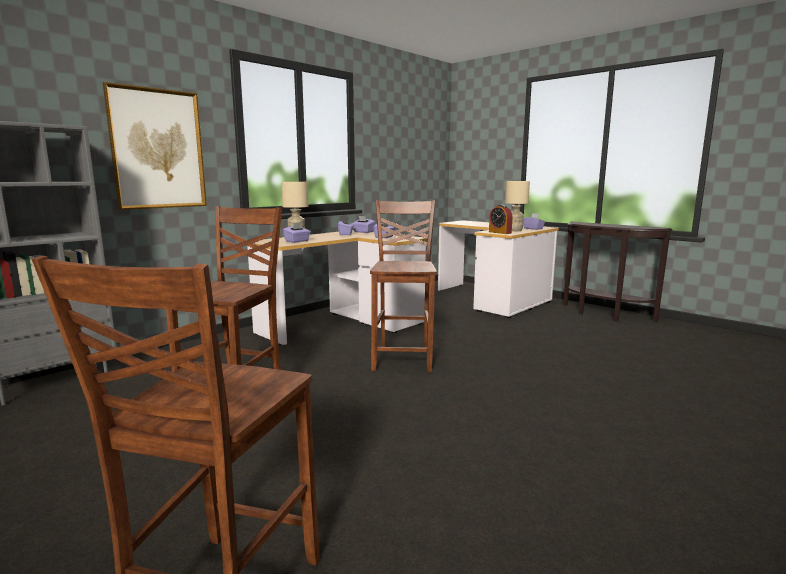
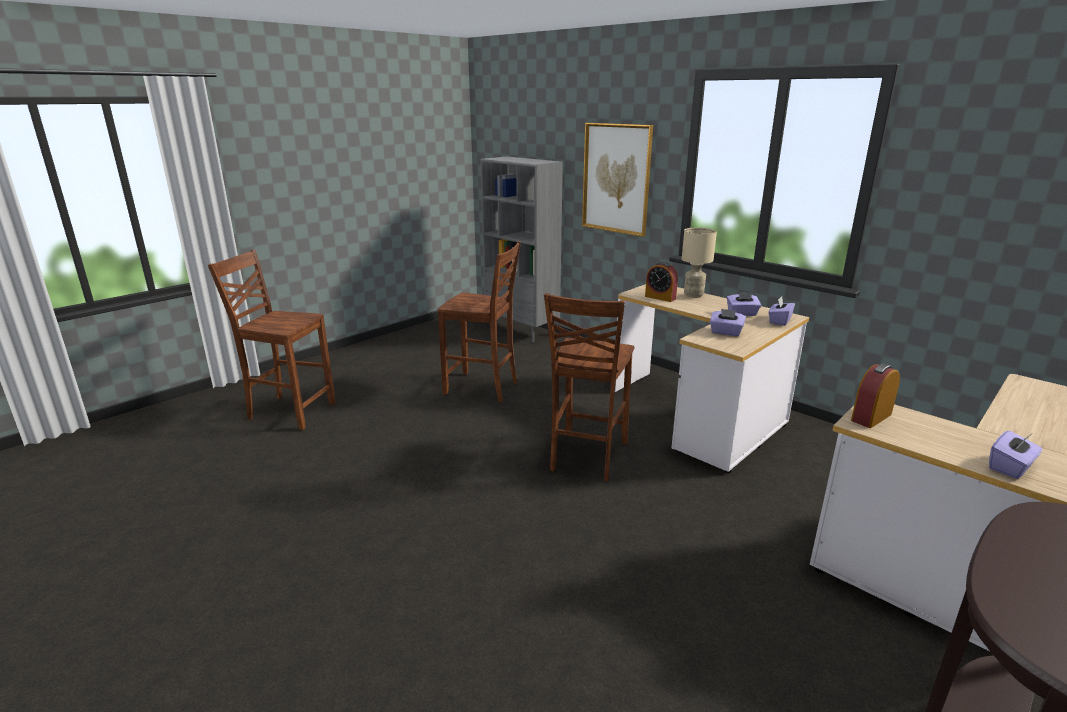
camera: 90 degrees right, 10 degrees up
purple tissue box [283,222,311,243] -> alarm clock [645,262,678,302]
brown chair [370,200,437,372] -> brown chair turned 105 degrees clockwise [544,293,634,481]
beige table lamp [505,181,530,231] -> none

